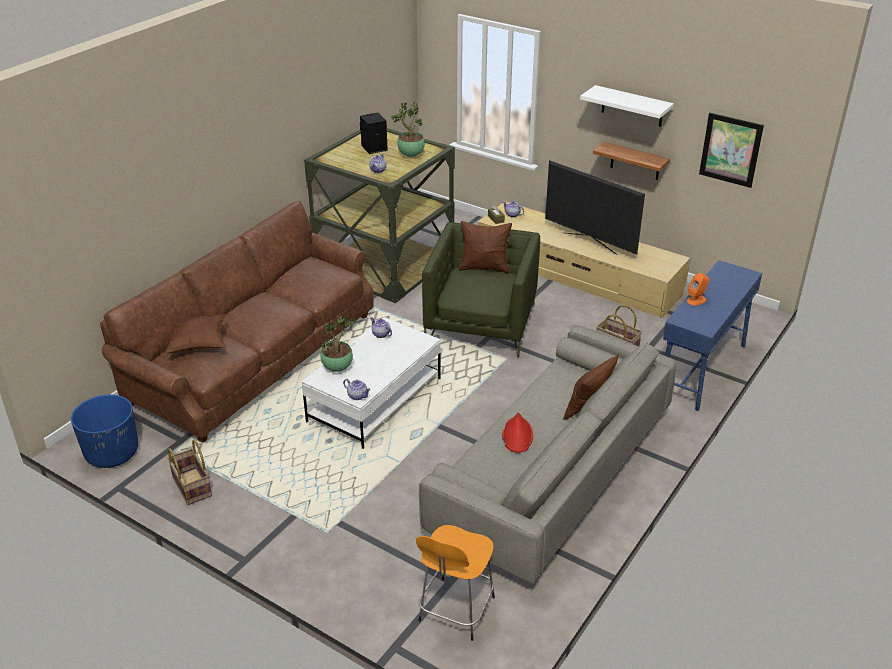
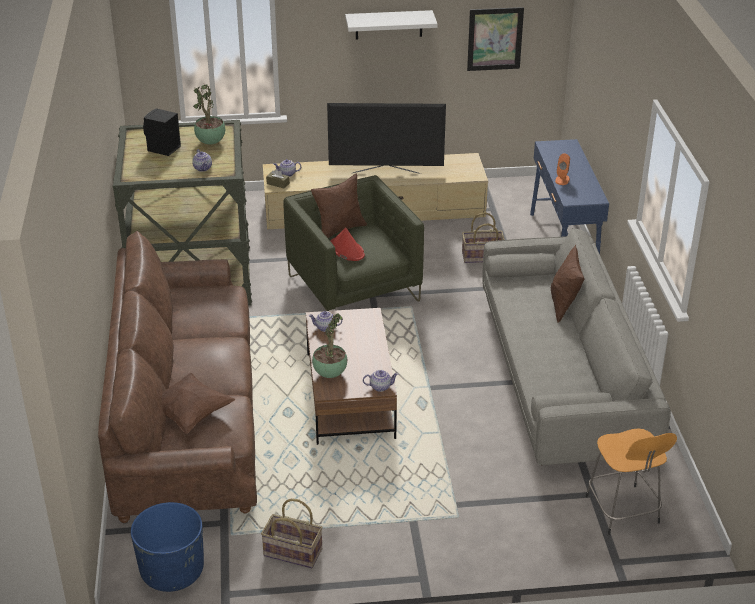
camera: 40 degrees left, 0 degrees up
white coffee table [302,317,440,449] -> brown coffee table [306,308,397,445]
red hat [502,412,533,453] -> red hat moved to [331,228,365,261]
shelf [593,142,670,180] -> none

